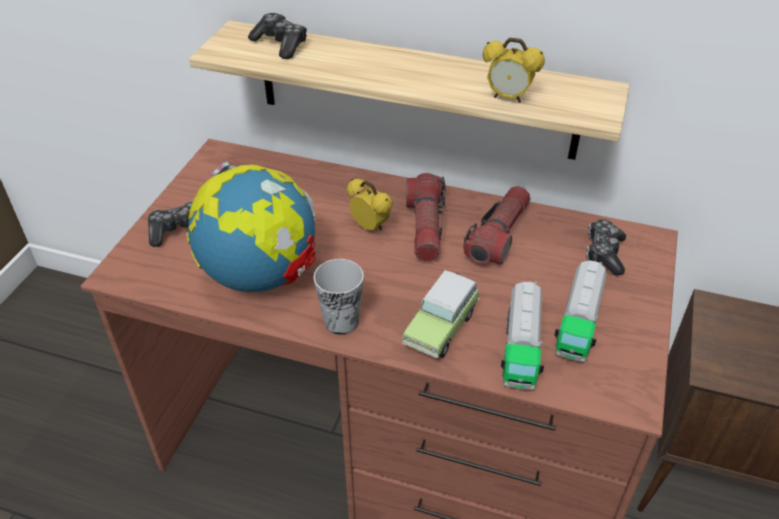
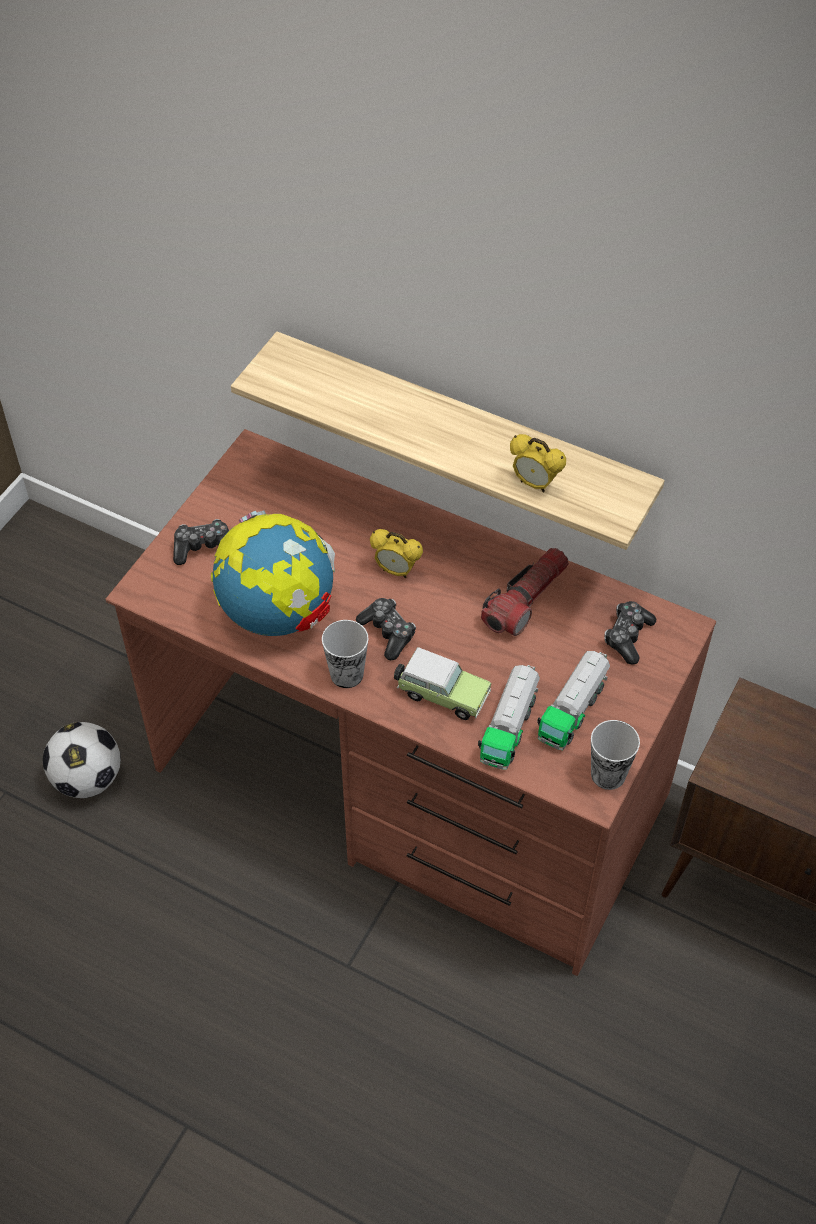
camera: 10 degrees right, 10 degrees up
game controller [248,13,307,59] -> game controller moved to [356,598,416,660]
alarm clock [347,179,393,231] -> alarm clock turned 150 degrees clockwise [370,529,423,578]
toy car [402,270,480,359] -> toy car turned 105 degrees counterclockwise [394,647,491,720]
flashlight [406,173,446,262] -> none
none -> football [43,722,121,798]
none -> cup [591,720,640,790]

